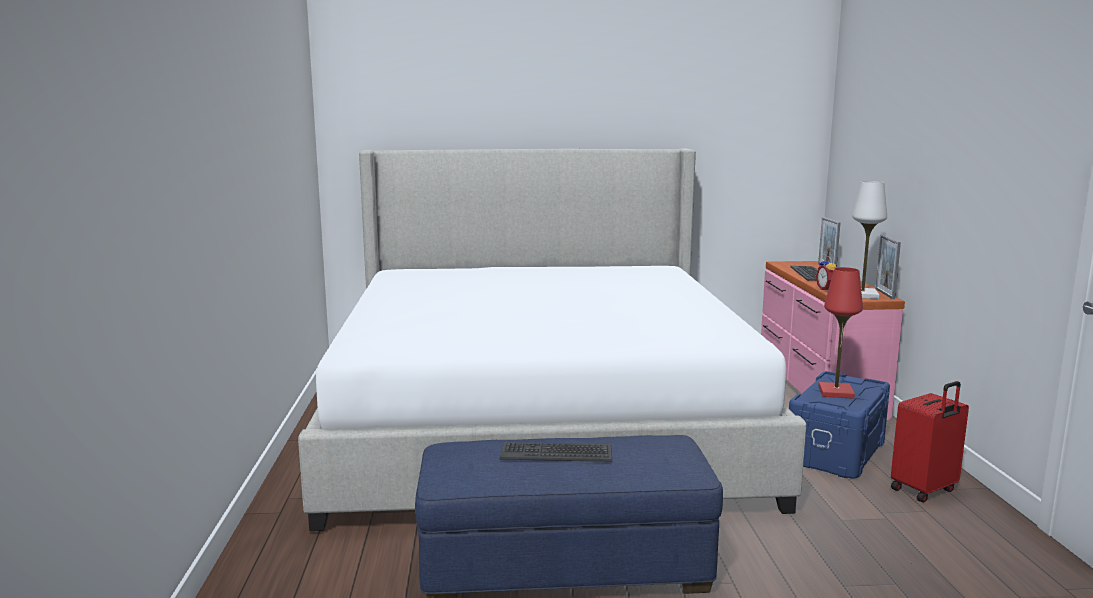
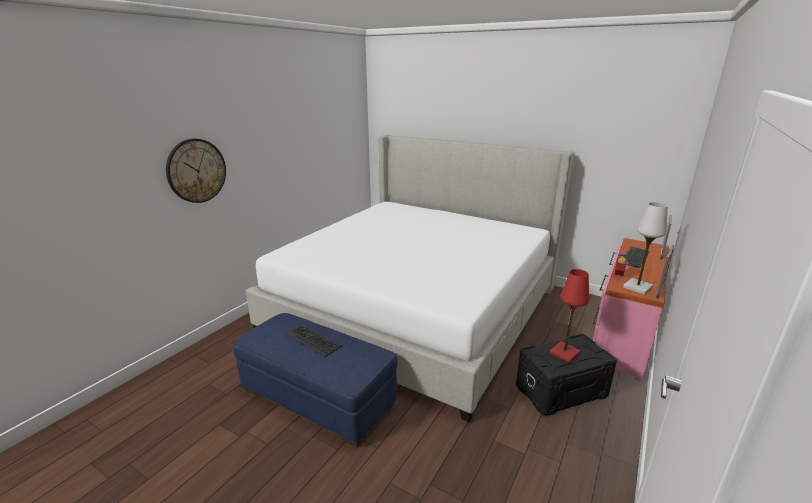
camera: 35 degrees right, 10 degrees up
blue storage box [789,371,890,479] -> black storage box [516,334,617,416]
red suitcase [891,381,969,502] -> none
none -> wall clock [166,139,226,203]

